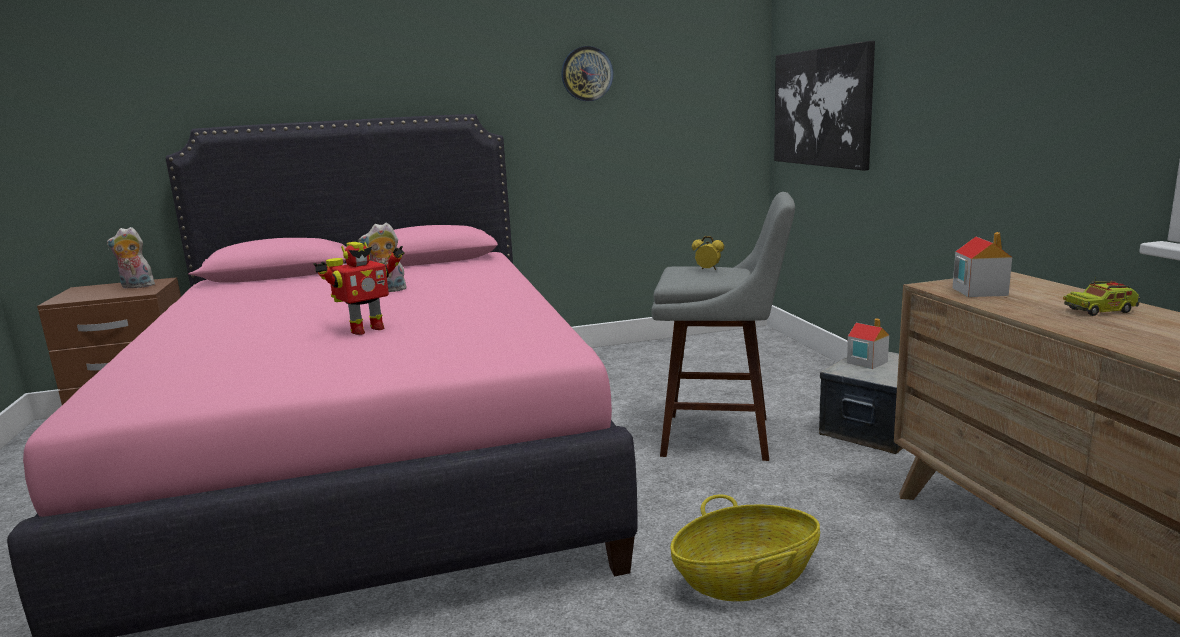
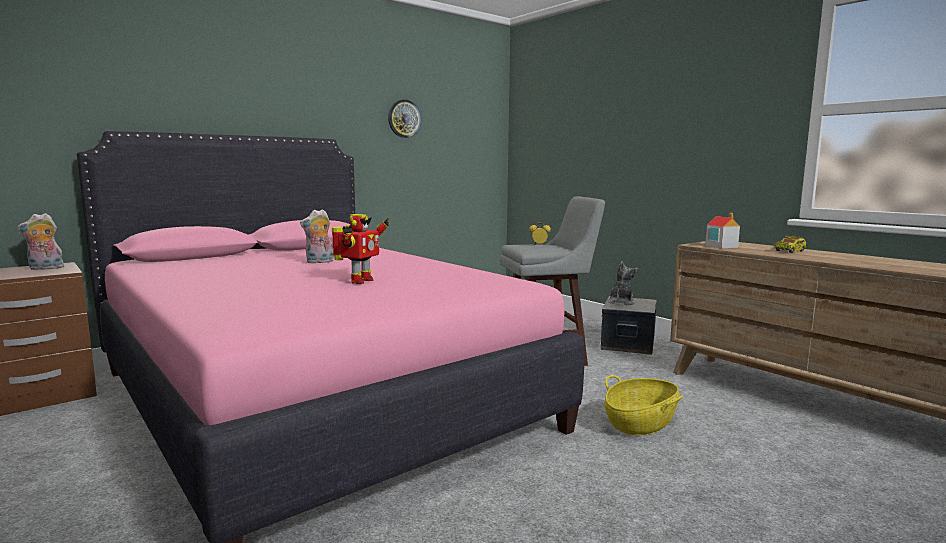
camera: 25 degrees left, 5 degrees down
picture [774,41,875,170] -> none
toy house [847,318,889,369] -> plush toy [608,261,638,305]

